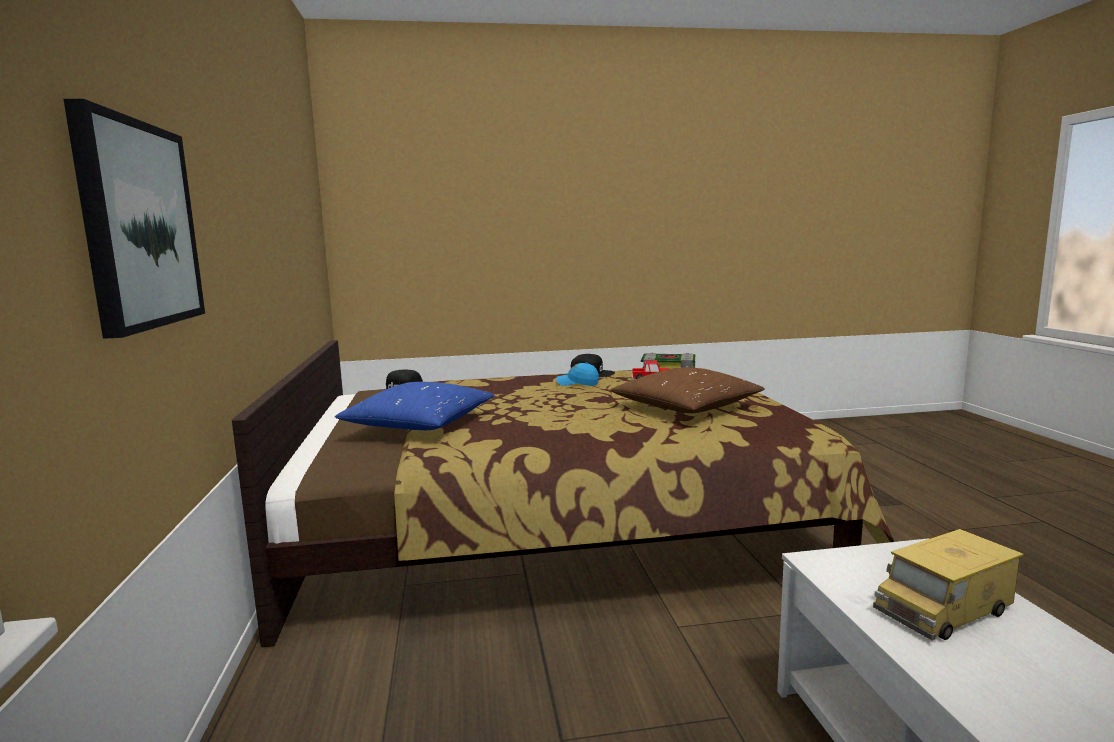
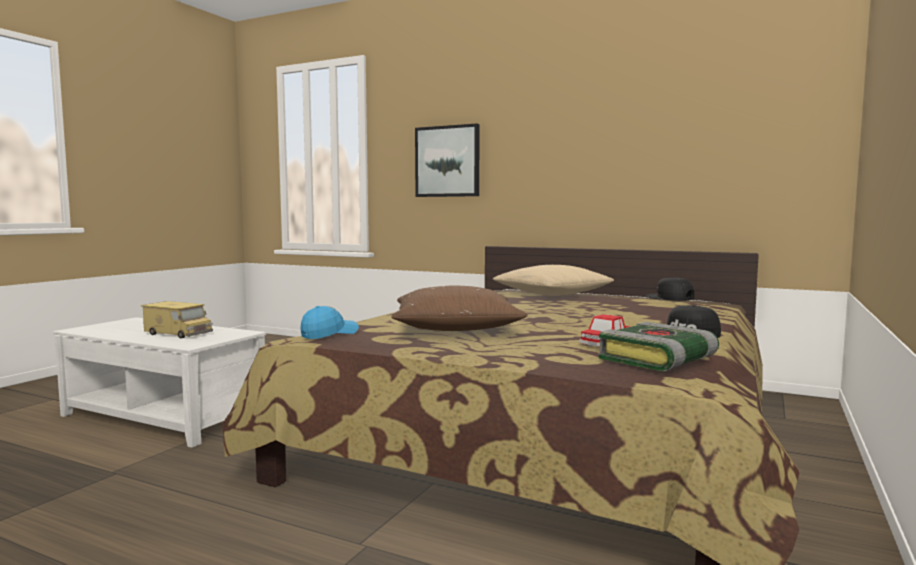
camera: 125 degrees right, 5 degrees down
blue pillow [335,382,495,430] -> beige pillow [493,265,614,296]
blue cap [556,363,599,386] -> blue cap moved to [300,306,359,339]
toy truck [873,529,1024,640] -> toy truck turned 105 degrees clockwise [141,301,213,338]

